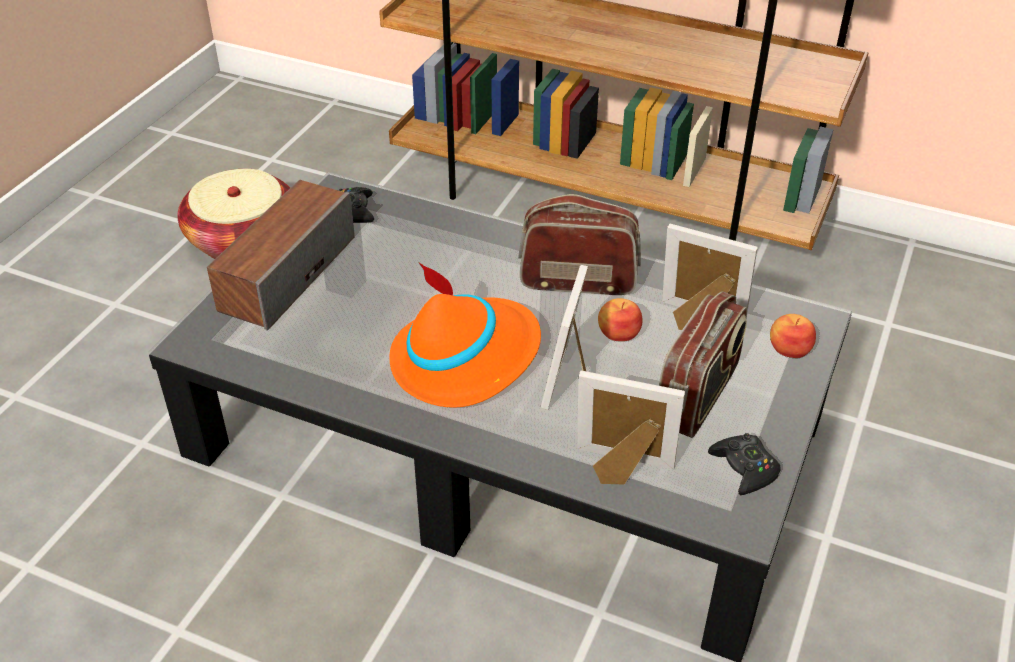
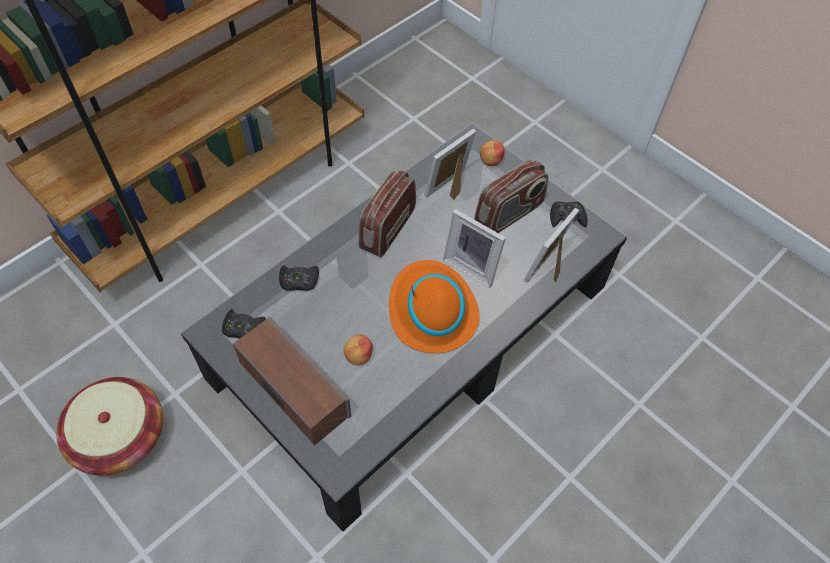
camera: 70 degrees left, 15 degrees up
apple [598,298,643,341] -> apple moved to [343,334,373,365]
radio [659,291,747,438] -> radio turned 90 degrees clockwise [474,160,548,233]
none -> black game controller [279,266,319,291]

